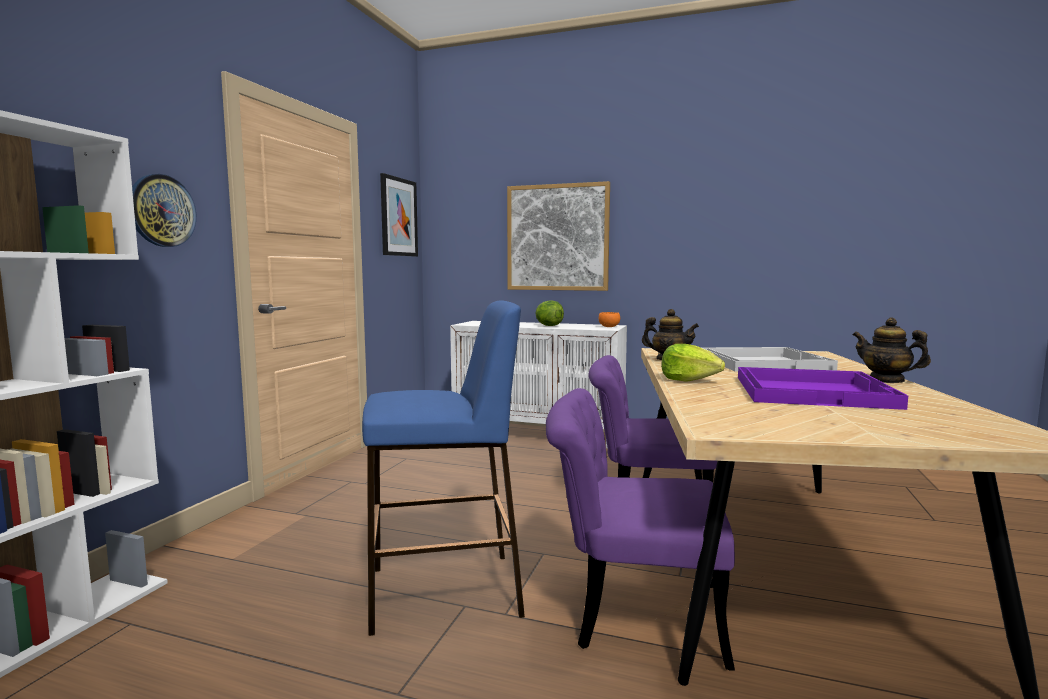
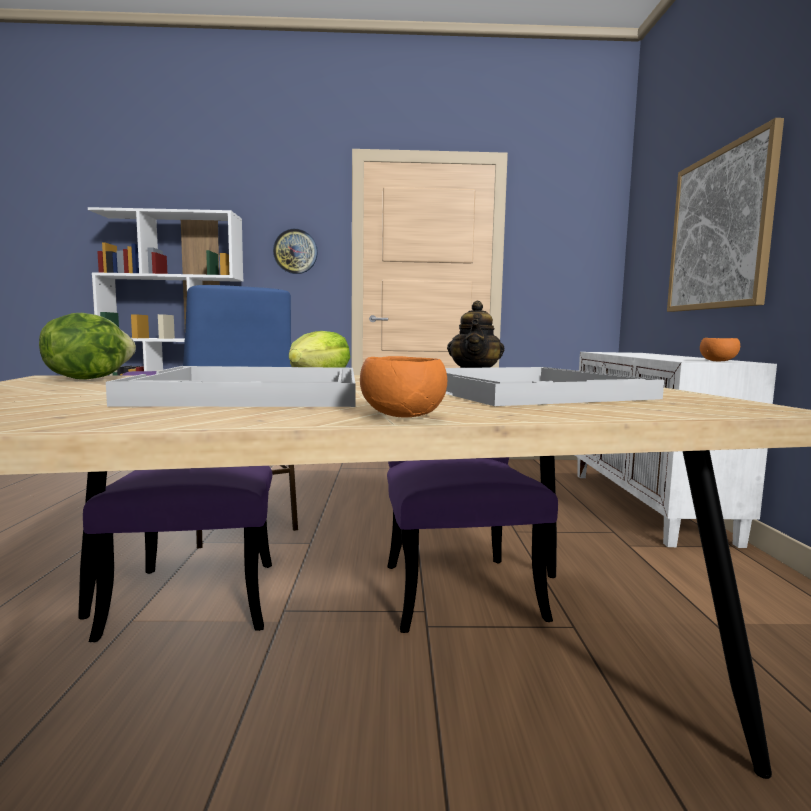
camera: 70 degrees right, 0 degrees up
picture [380,173,418,256] -> none
lettuce [535,300,564,326] -> lettuce moved to [39,313,136,380]
purple tray [738,367,908,410] -> white tray [106,366,355,407]
teapot [853,318,931,383] -> orange bowl [360,356,447,417]

